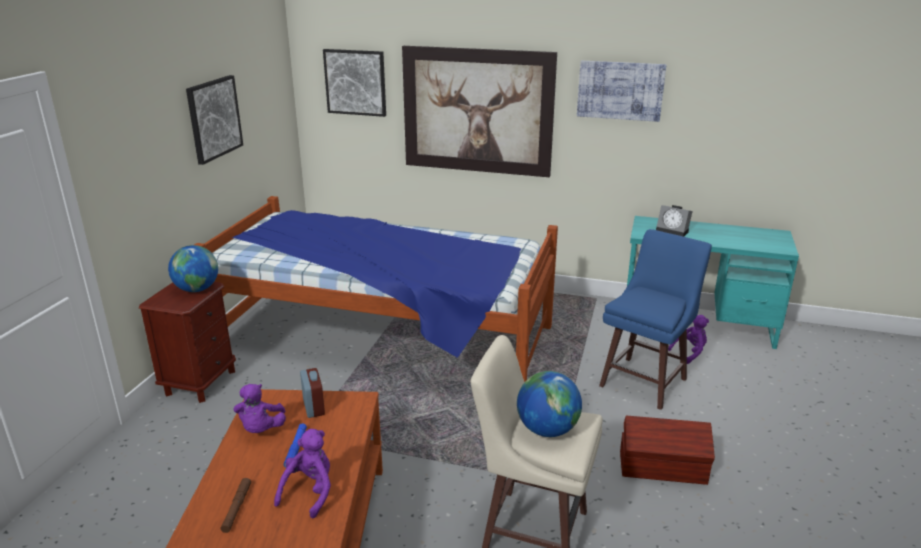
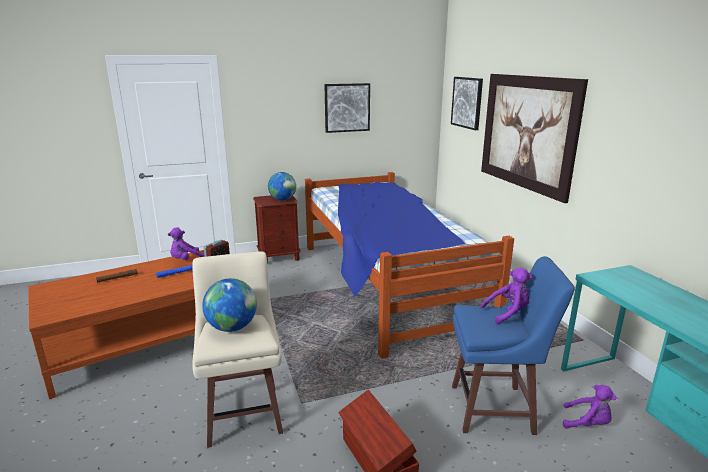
camera: 55 degrees right, 5 degrees down
purple plush toy [274,429,331,518] -> purple plush toy moved to [480,268,533,324]
picture [577,61,666,122] -> none
alarm clock [656,205,693,237] -> none

